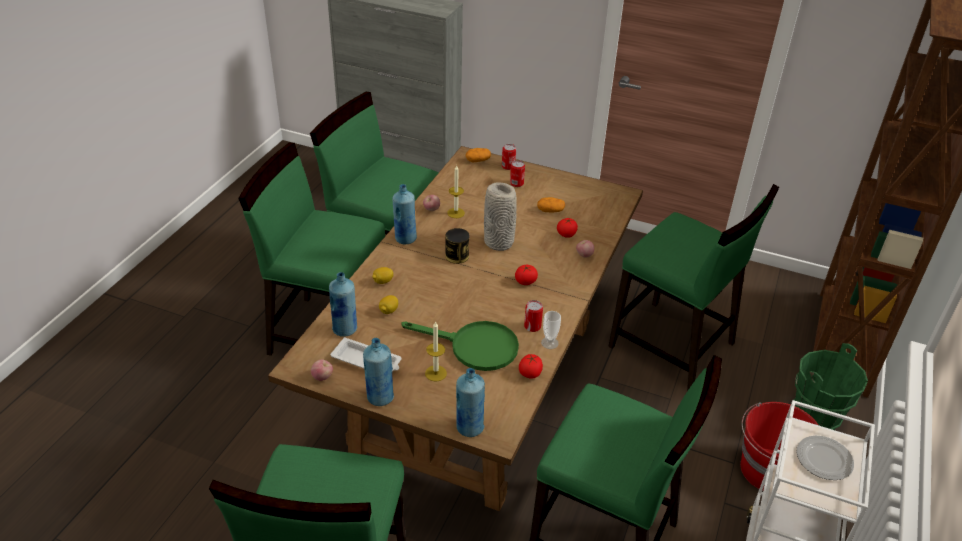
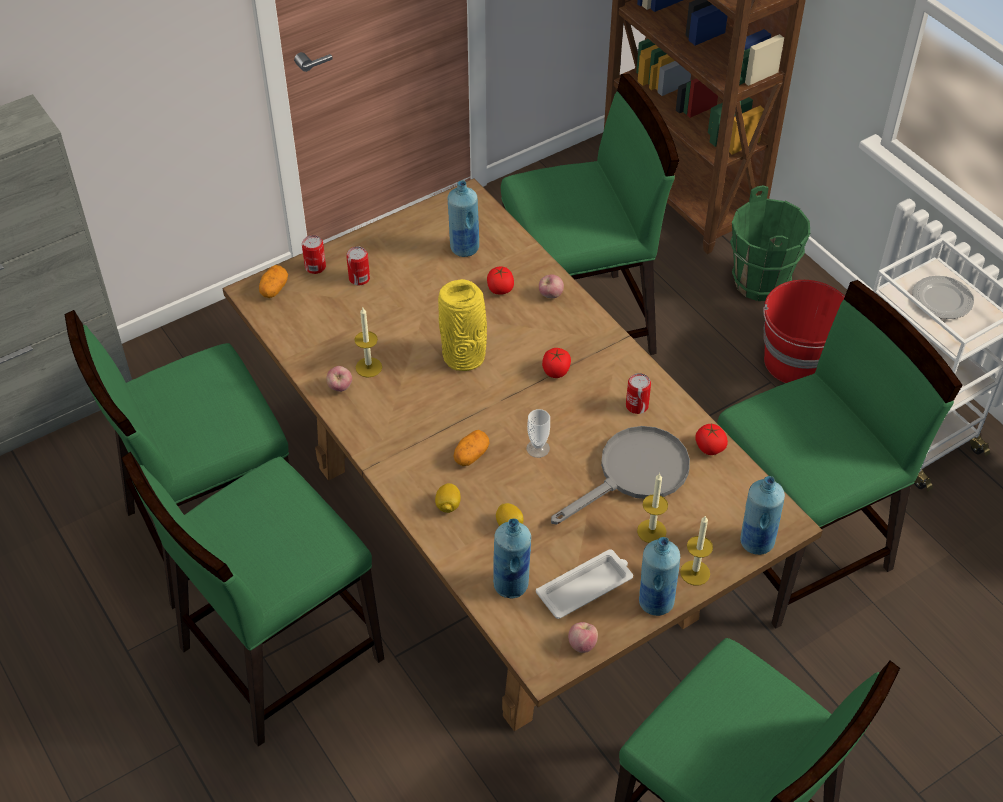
camera: 55 degrees left, 10 degrees up
blue bottle [393,184,417,244] -> blue bottle moved to [448,180,479,257]
green frying pan [401,321,519,371] -> grey frying pan [551,426,690,525]
can [445,228,470,264] -> none
grey vase [484,183,517,251] -> yellow vase [438,279,487,371]
potato [537,197,565,212] -> potato moved to [454,430,490,466]
cup [541,311,561,349] -> cup moved to [526,409,550,458]
none -> candle [680,515,713,586]

